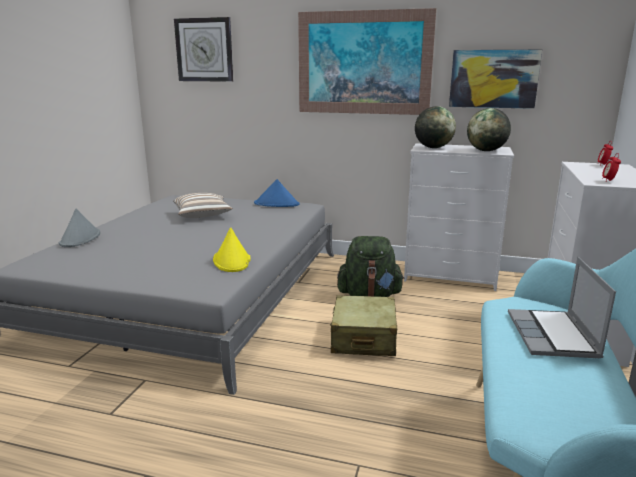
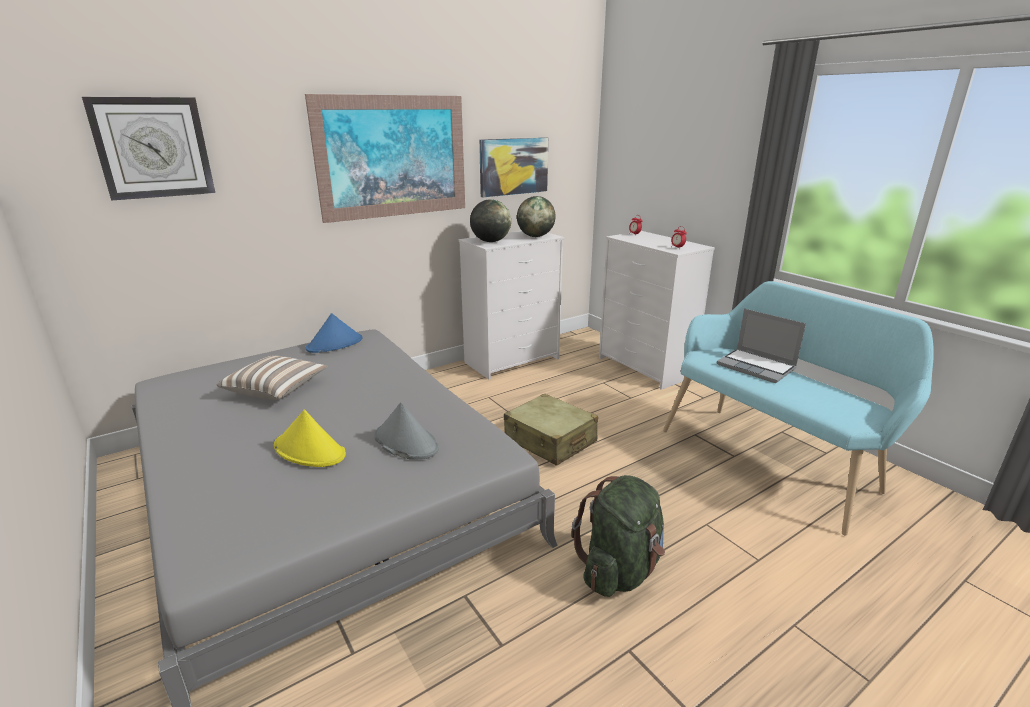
camera: 50 degrees left, 5 degrees up
grey hat [59,209,100,247] -> grey hat moved to [374,402,439,460]
yellow hat [213,228,251,272] -> yellow hat moved to [274,410,346,467]
green backpack [337,236,405,297] -> green backpack moved to [571,475,665,597]

